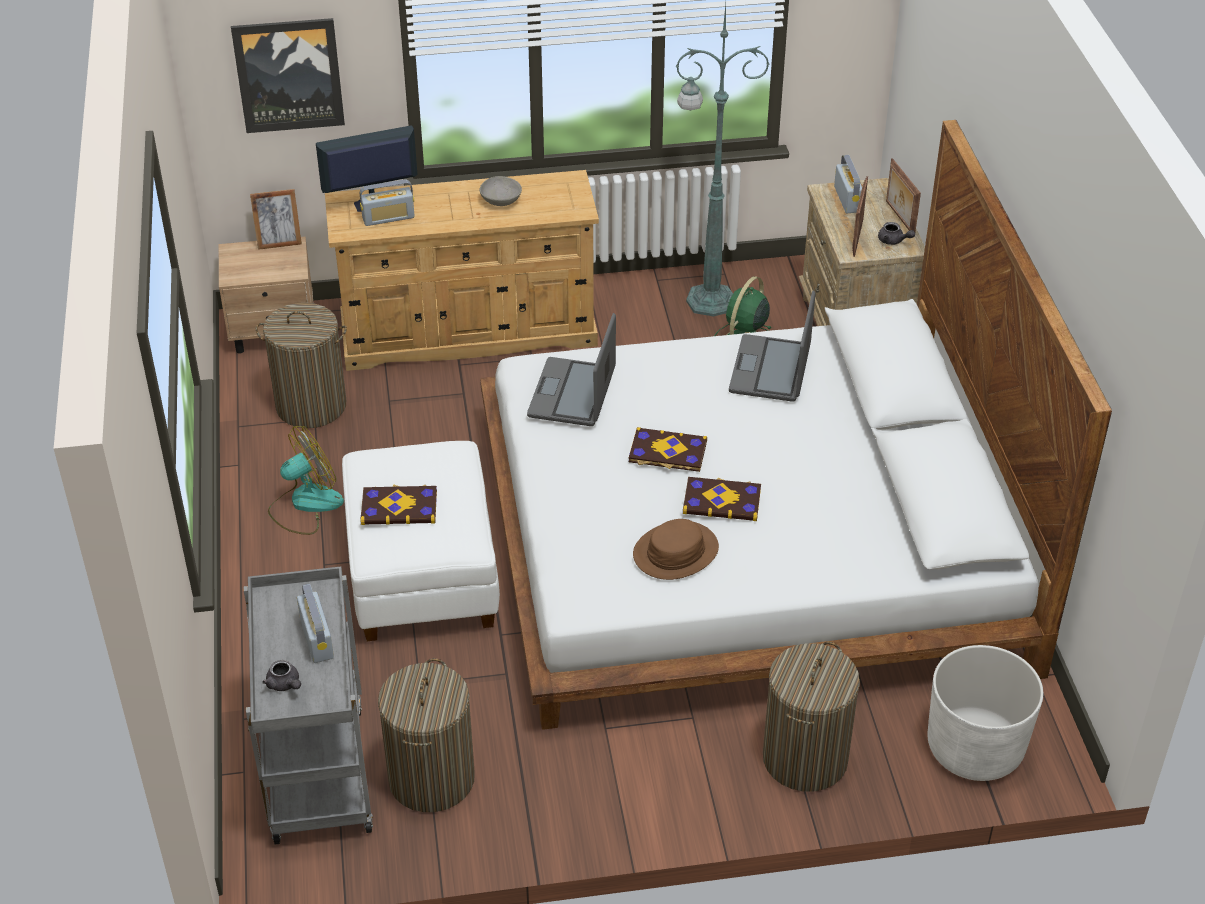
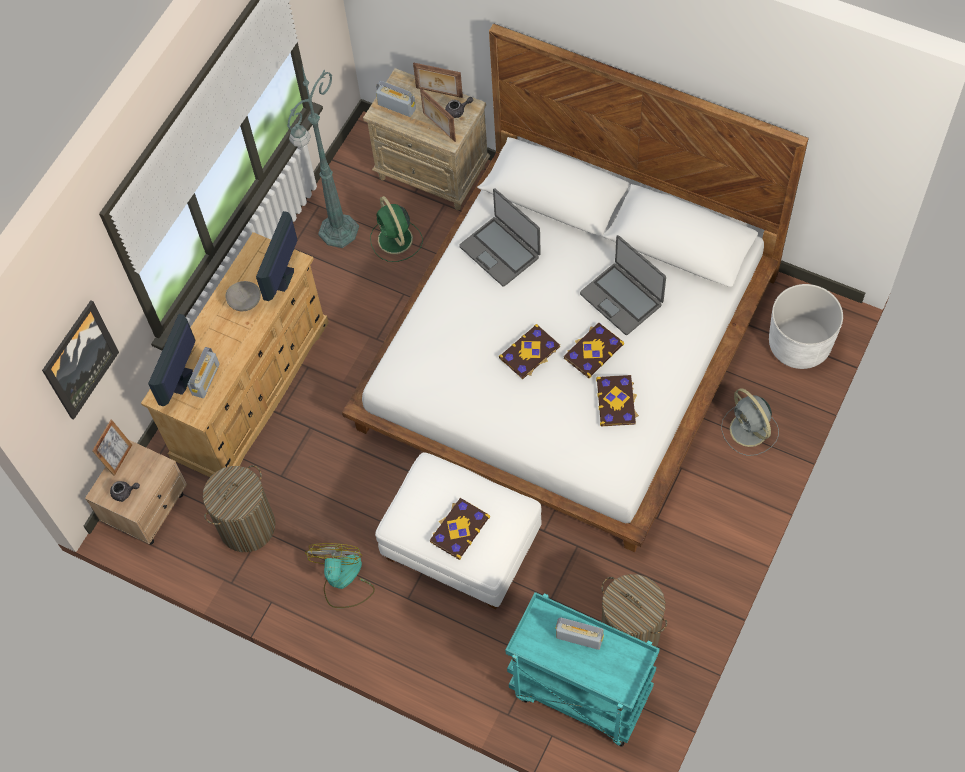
camera: 50 degrees left, 20 degrees up
grey cart [244,566,373,845] -> turquoise cart [505,592,660,747]
grey teapot [262,660,301,691] -> grey teapot moved to [110,481,140,502]
laptop [527,313,616,426] -> laptop moved to [580,235,666,335]
brown hat [633,519,719,580] -> book [596,375,639,426]
laundry basket [763,642,860,792] -> grey fan [721,388,779,456]
none -> monitor [256,211,297,301]

